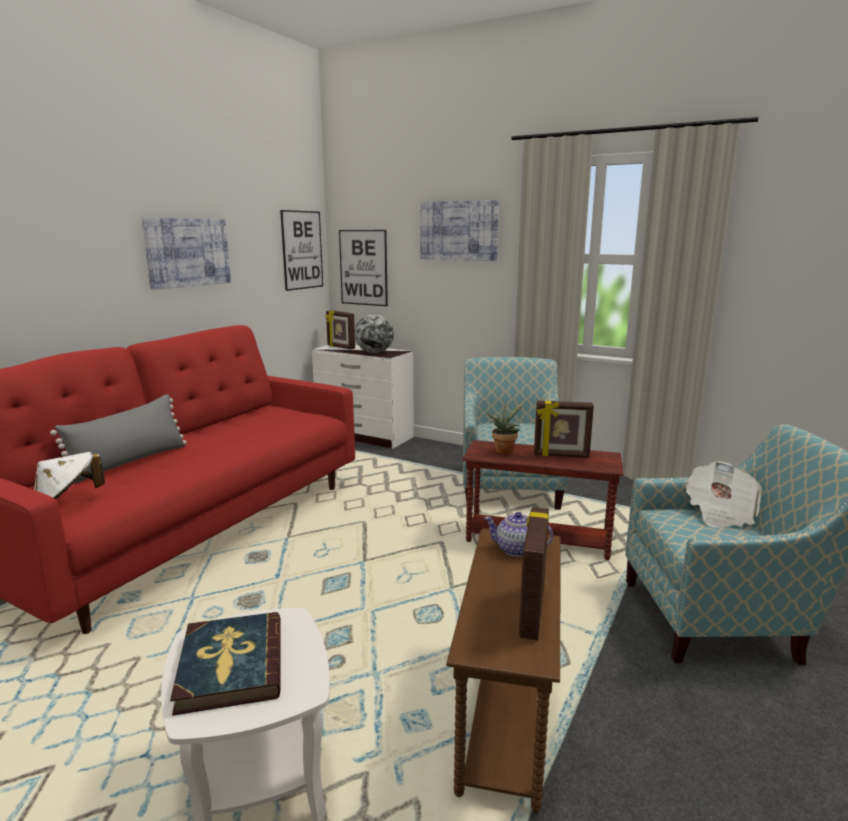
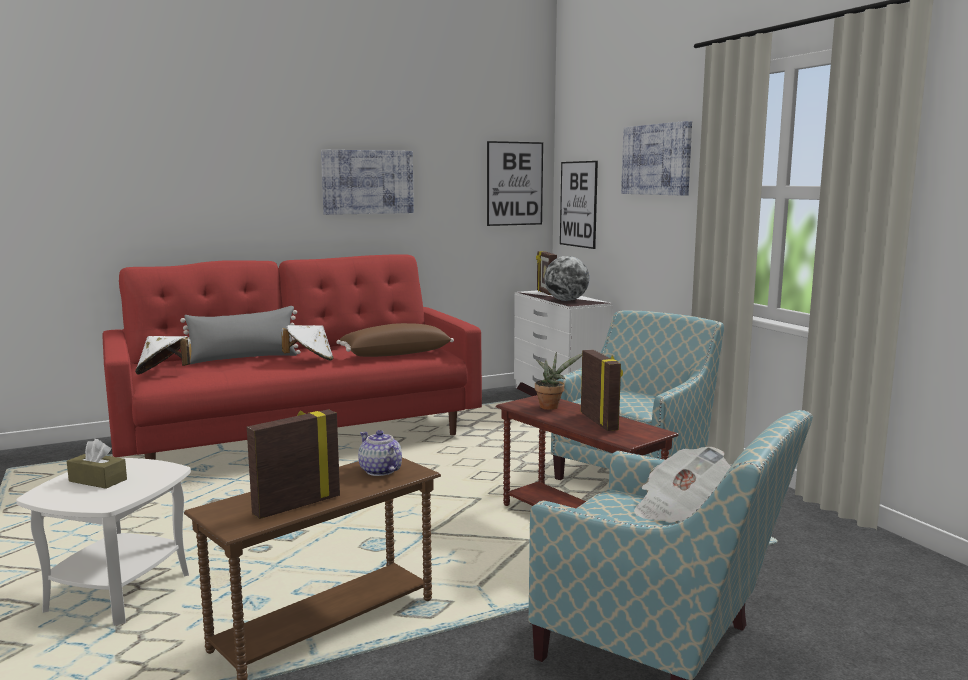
camera: 35 degrees right, 5 degrees down
book [170,612,280,716] -> brown tissue box [67,439,127,489]
picture frame [534,400,594,458] -> picture frame turned 150 degrees counterclockwise [581,350,623,431]
none -> white hat [281,325,333,360]
none -> brown pillow [336,323,454,357]

